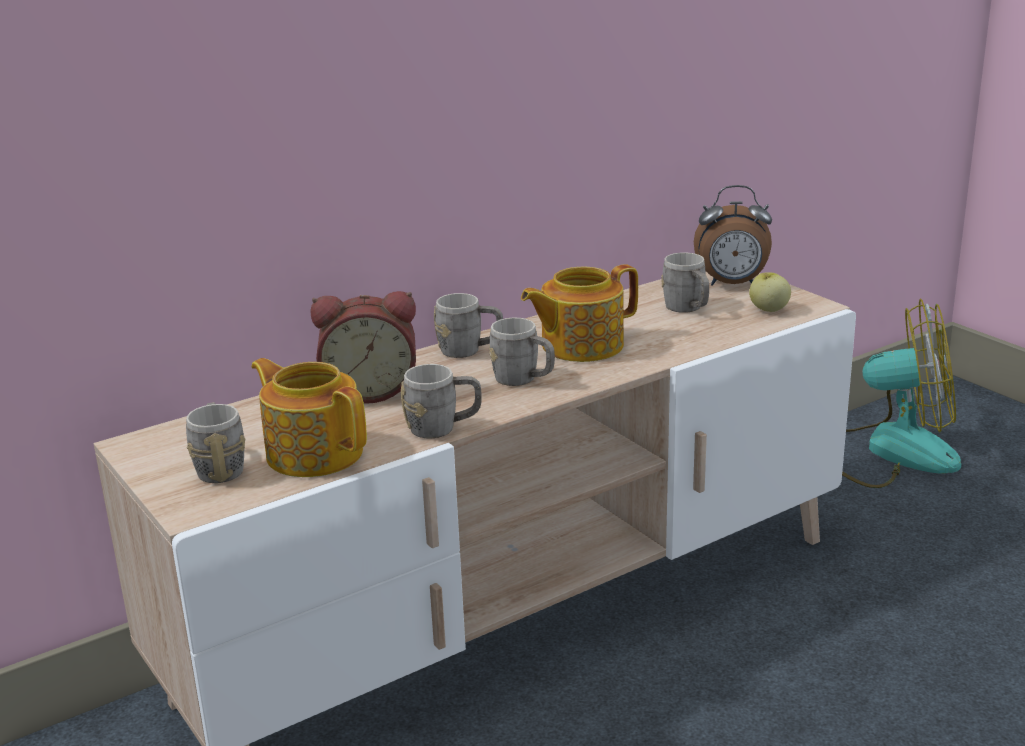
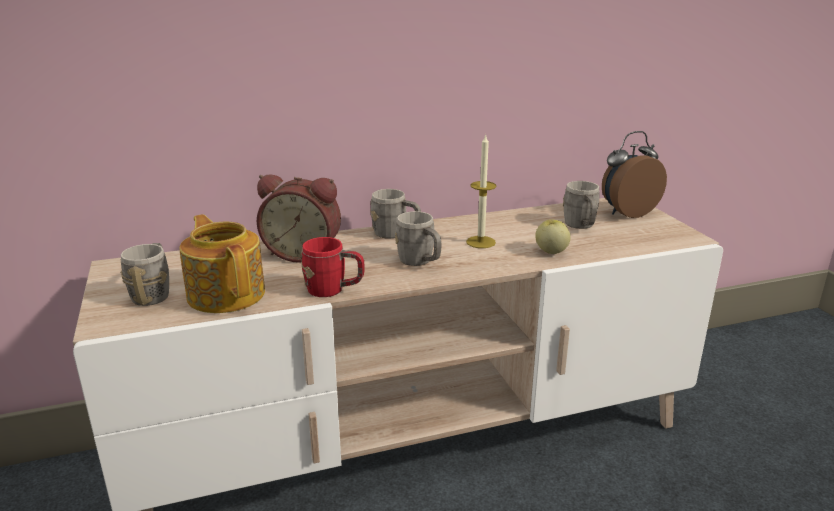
camera: 15 degrees right, 0 degrees up
grey mug [401,364,482,438] -> red mug [301,237,365,297]
teapot [521,264,638,362] -> candle [466,134,496,248]
alarm clock [694,185,772,286] -> alarm clock turned 135 degrees clockwise [602,131,667,218]
apple [749,272,791,312] -> apple moved to [535,219,571,254]
fan [842,299,961,488] -> none

